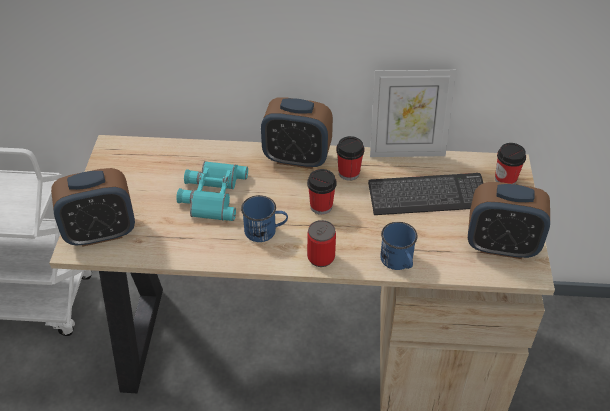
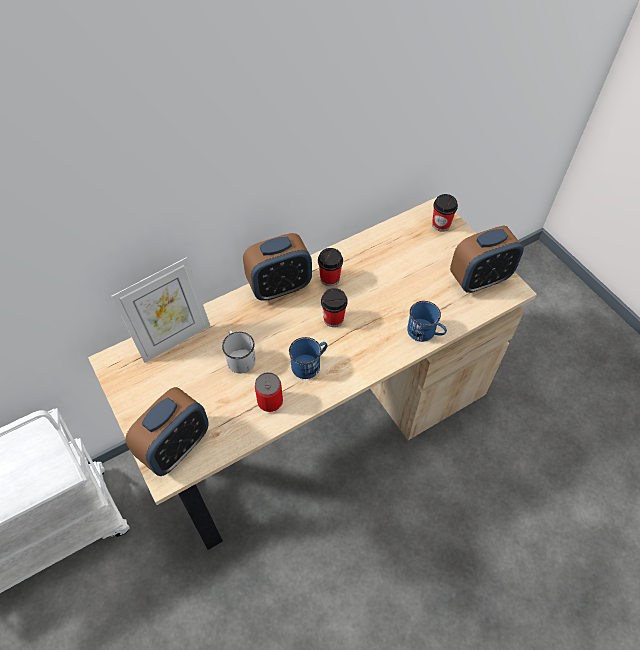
camera: 35 degrees left, 10 degrees up
turquoise binoculars [176,161,248,221] -> white mug [222,330,256,373]
can [307,220,336,267] -> can moved to [255,372,283,412]
keyboard [368,173,483,215] -> none
picture frame [370,70,456,157] -> picture frame moved to [112,257,210,363]

